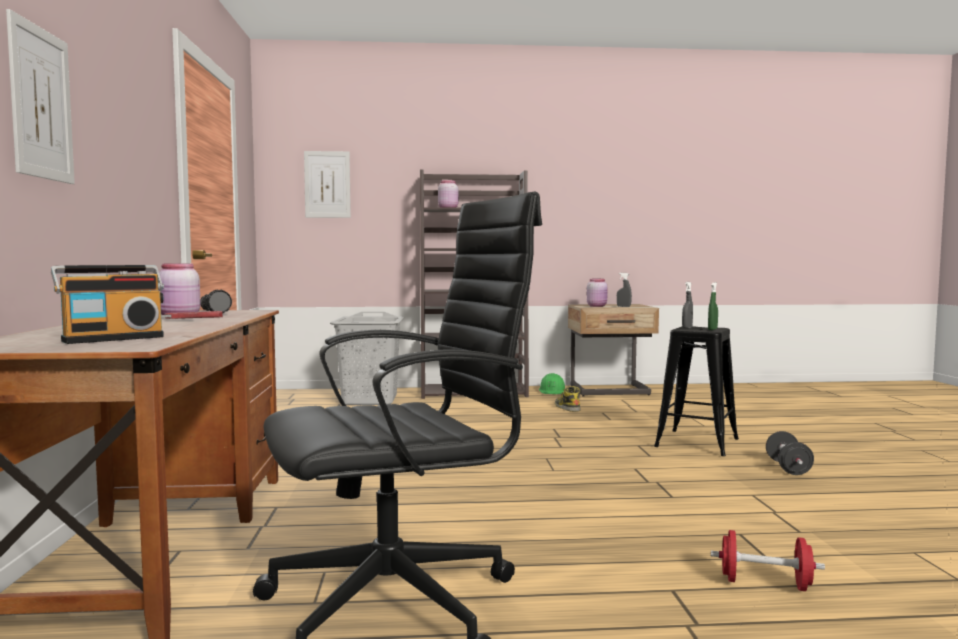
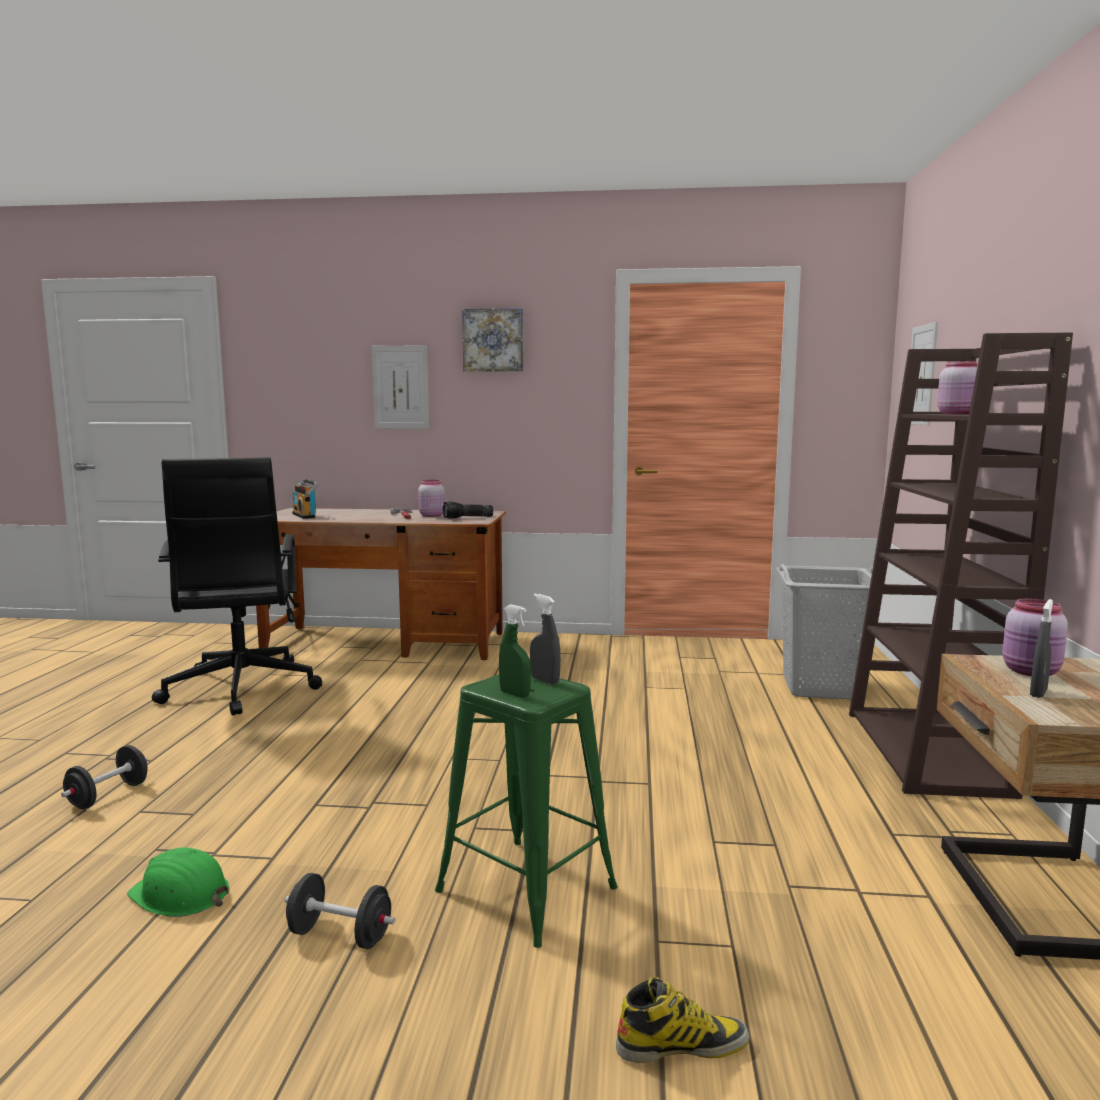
camera: 100 degrees right, 5 degrees up
green hard hat [539,373,565,394] -> green hard hat moved to [127,847,229,917]
boot [555,386,581,412] -> boot moved to [616,977,750,1063]
black stool [654,326,739,456] -> green stool [435,674,618,948]
red dumbbell [711,530,825,591] -> black dumbbell [61,745,148,809]
none -> picture [462,308,523,372]

